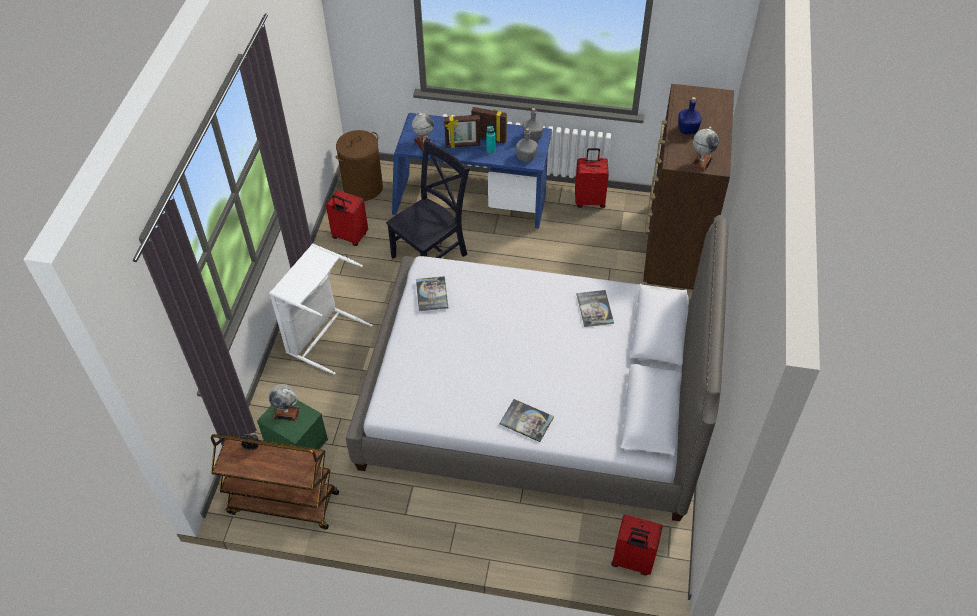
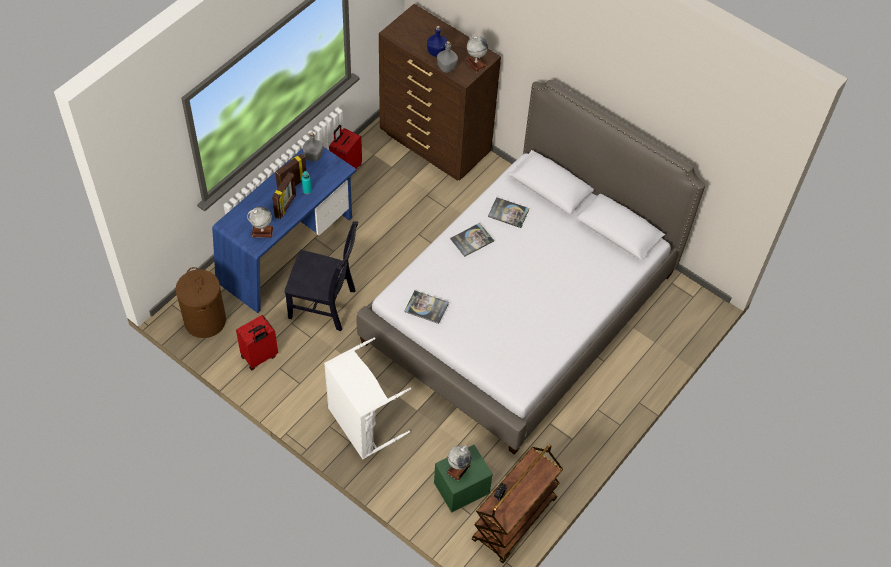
camera: 65 degrees left, 5 degrees up
black chair [386,138,470,259] -> black chair turned 120 degrees clockwise [284,221,358,332]
book [500,399,554,442] -> book moved to [450,223,494,257]
grey bottle [516,128,538,162] -> grey bottle moved to [437,41,458,73]
red suitcase [611,515,663,575] -> none

